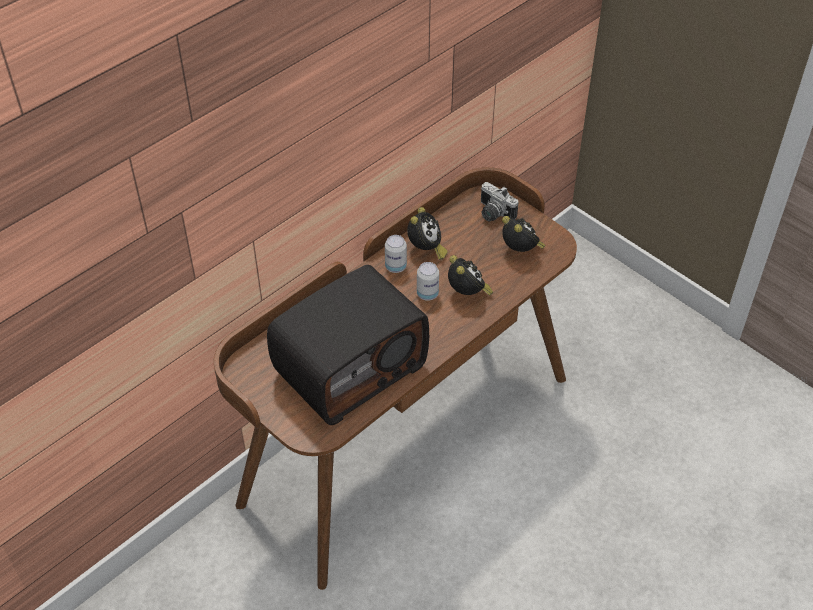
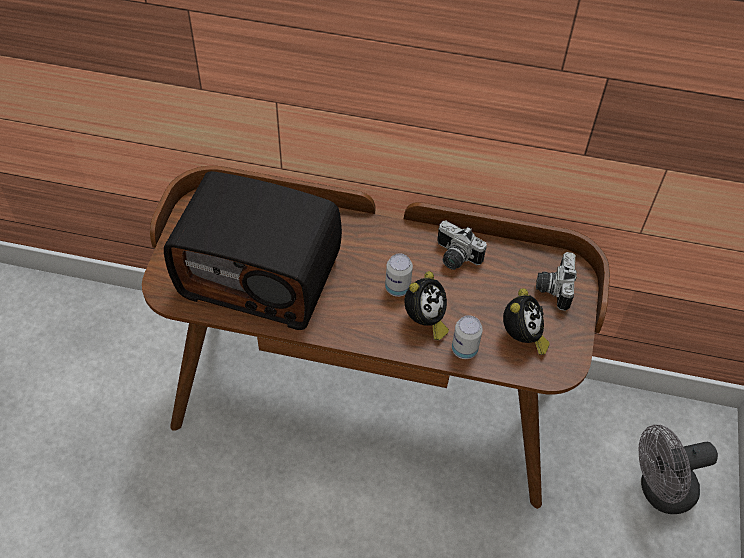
camera: 55 degrees right, 5 degrees up
can [385,235,407,273] -> can moved to [452,315,483,359]
alarm clock [407,207,448,260] -> camera [437,221,487,270]
none -> grey fan [639,425,718,514]

